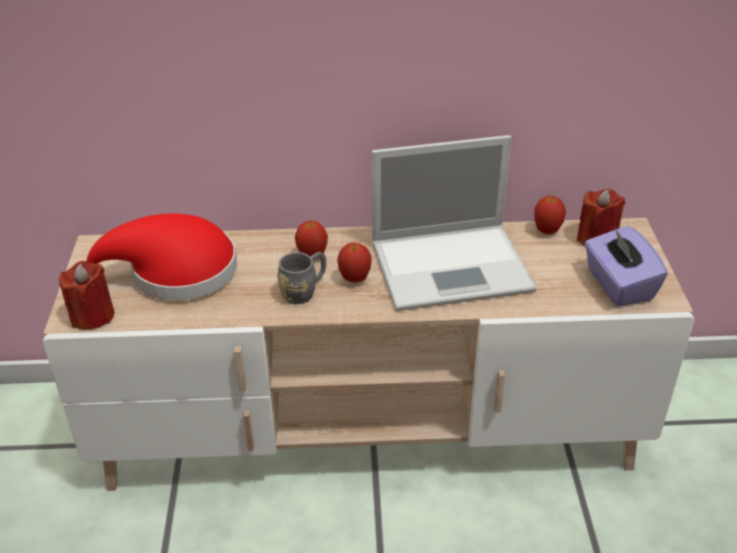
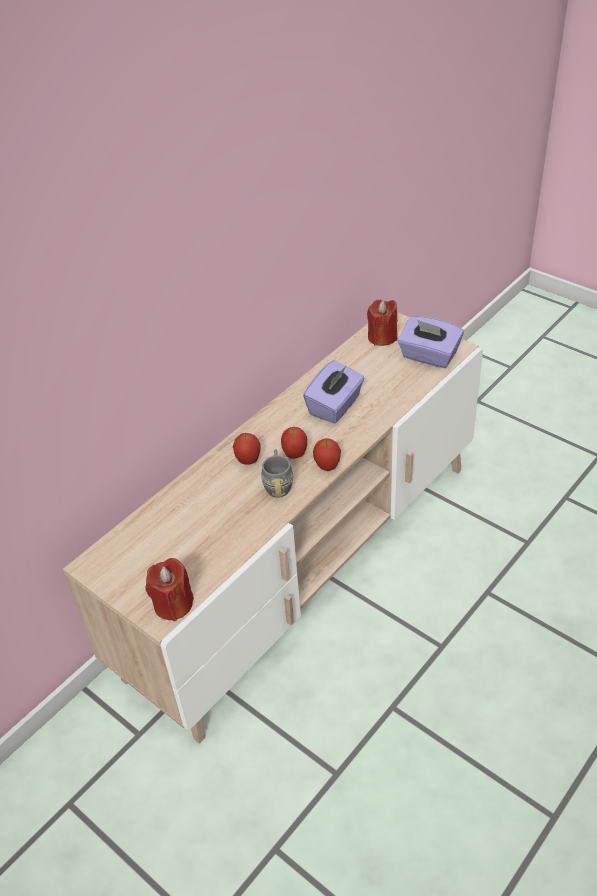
camera: 45 degrees left, 5 degrees up
red hat [86,213,237,301] -> none
laptop [372,135,536,311] -> purple tissue box [303,360,364,424]
apple [534,196,566,235] -> apple moved to [313,438,341,471]

